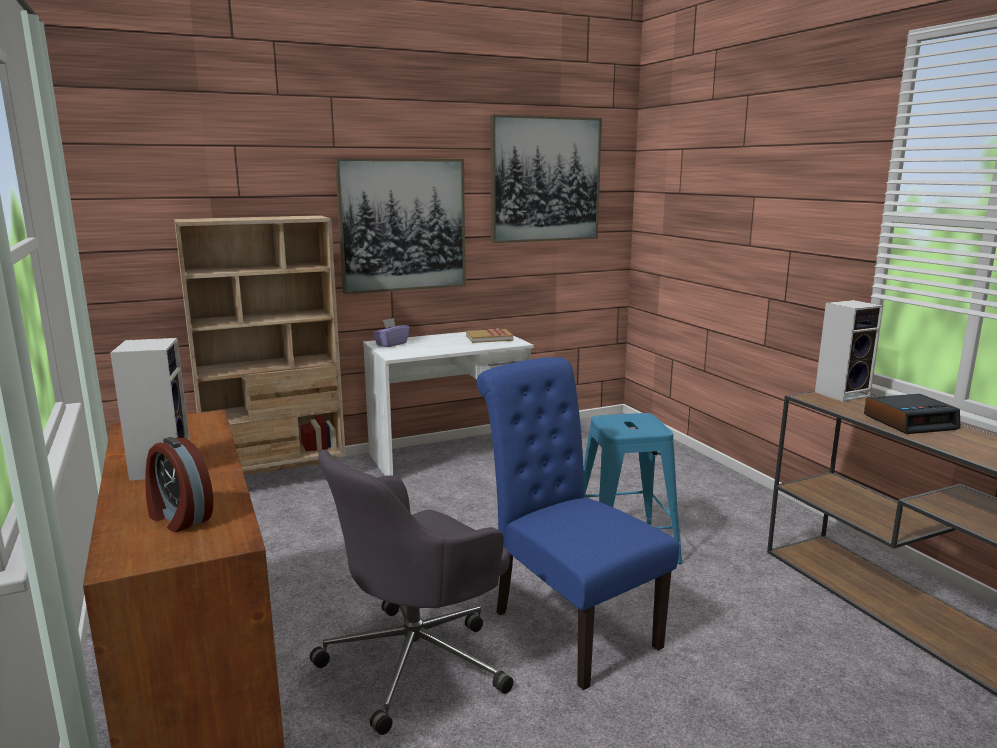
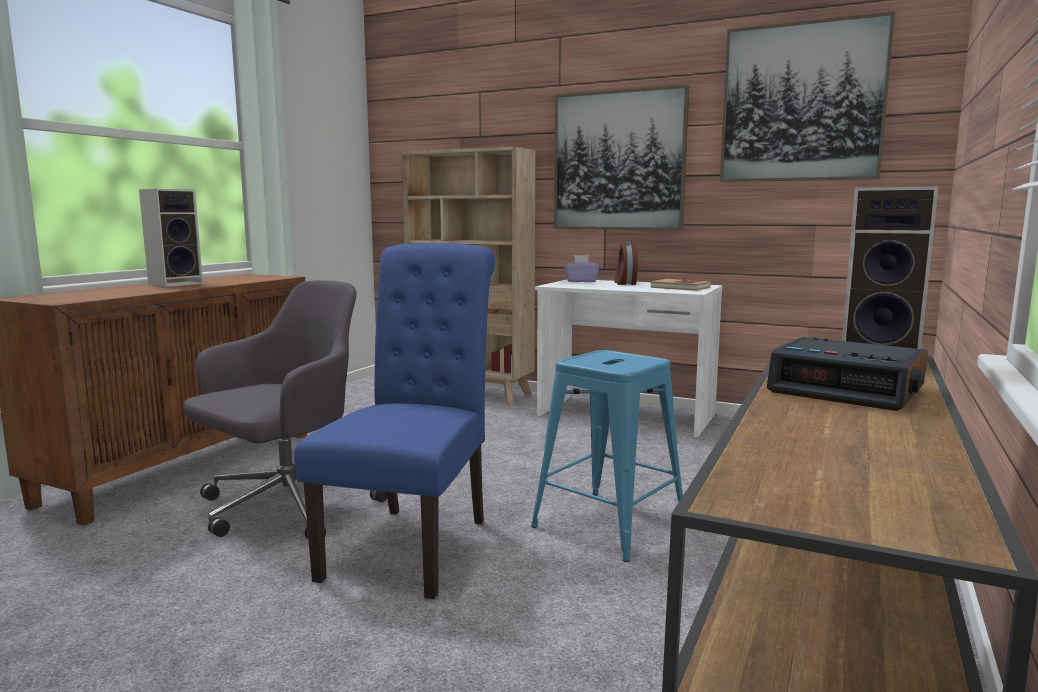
camera: 50 degrees right, 5 degrees down
alarm clock [145,437,213,532] -> alarm clock moved to [615,242,638,285]
grey office chair [310,450,513,735] -> grey office chair turned 120 degrees clockwise [183,280,387,539]

